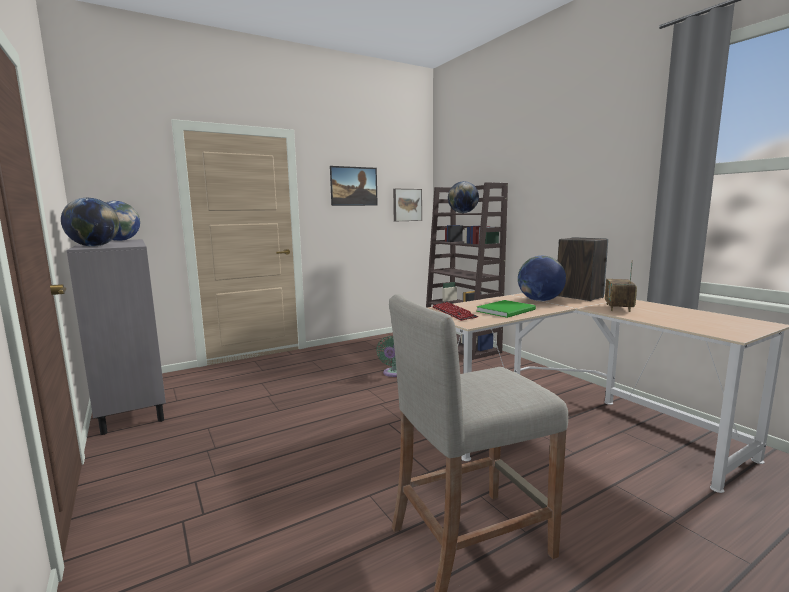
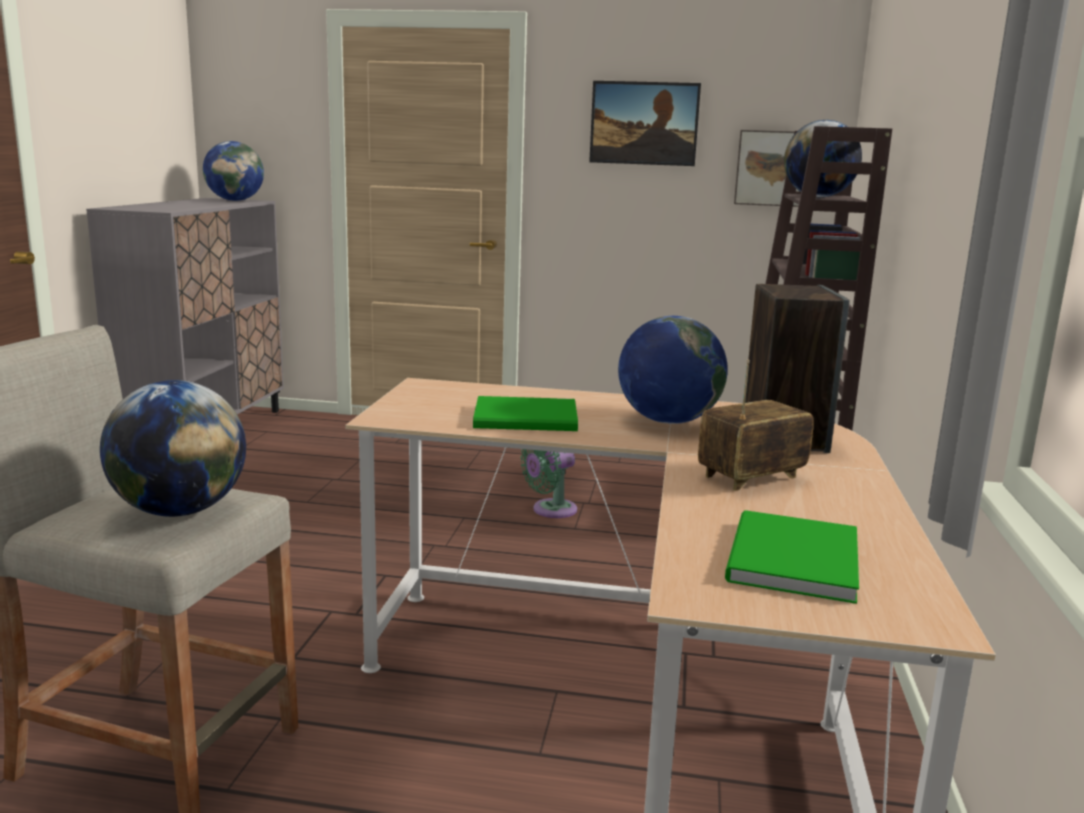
camera: 40 degrees right, 5 degrees up
globe [61,197,119,247] -> globe moved to [100,380,246,517]
keyboard [432,302,478,321] -> none
none -> green book [725,510,859,604]

